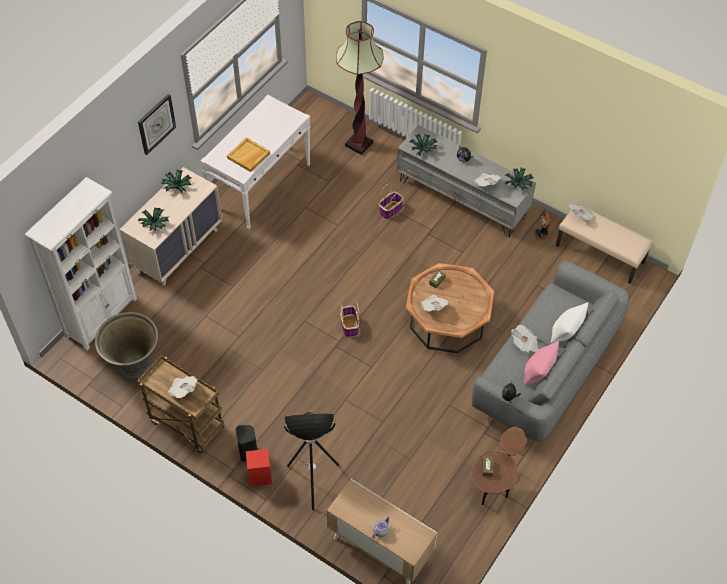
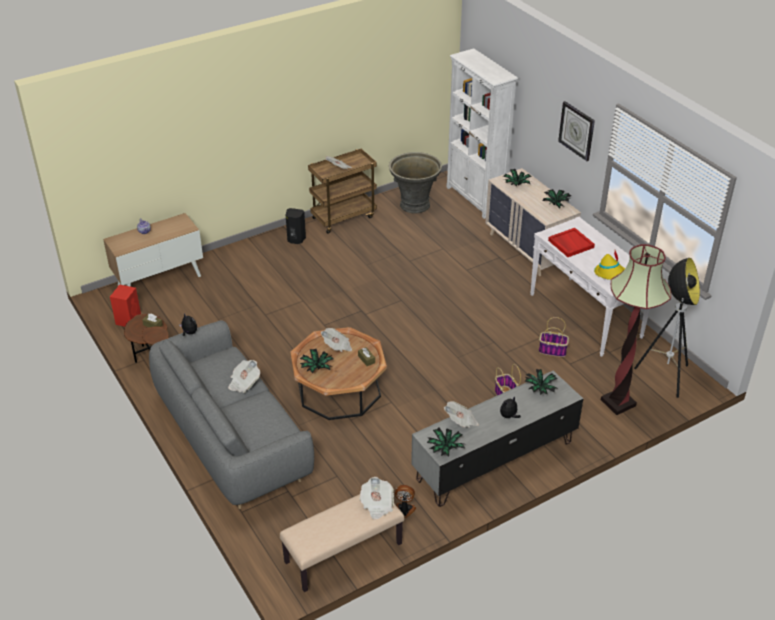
camera: 115 degrees right, 15 degrees down
beige tray [227,137,270,172] -> red tray [548,228,595,257]
red speaker [246,449,272,487] -> red speaker moved to [110,284,141,327]
floor lamp [283,412,339,511] -> floor lamp moved to [634,258,700,398]
basket [340,302,360,337] -> basket moved to [539,317,569,357]
pink pillow [524,341,559,385] -> none
white pillow [551,302,588,343] -> none
none -> potted plant [300,349,334,373]
none -> yellow hat [594,251,625,280]

